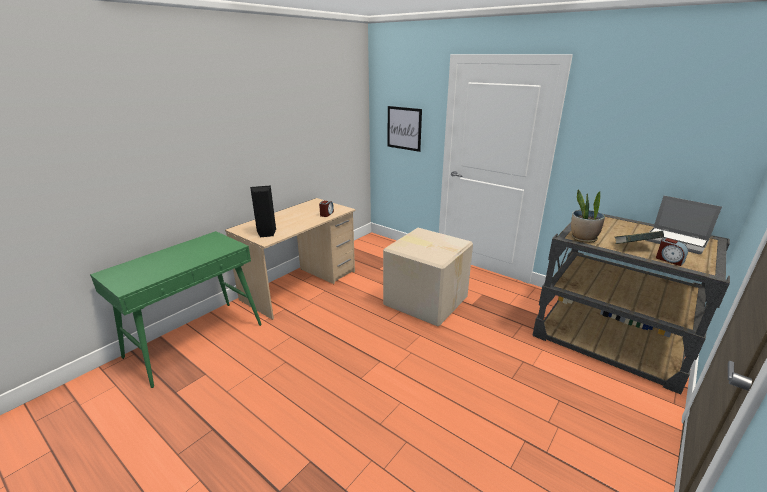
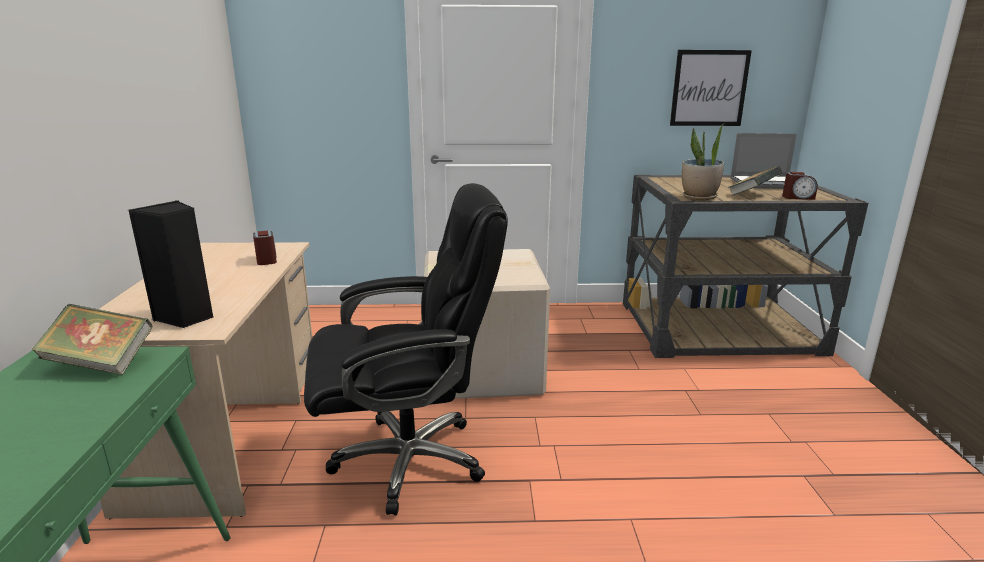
camera: 40 degrees left, 5 degrees down
picture [388,106,422,152] -> picture moved to [670,50,752,126]
none -> book [31,304,153,375]
none -> black office chair [304,183,508,515]

